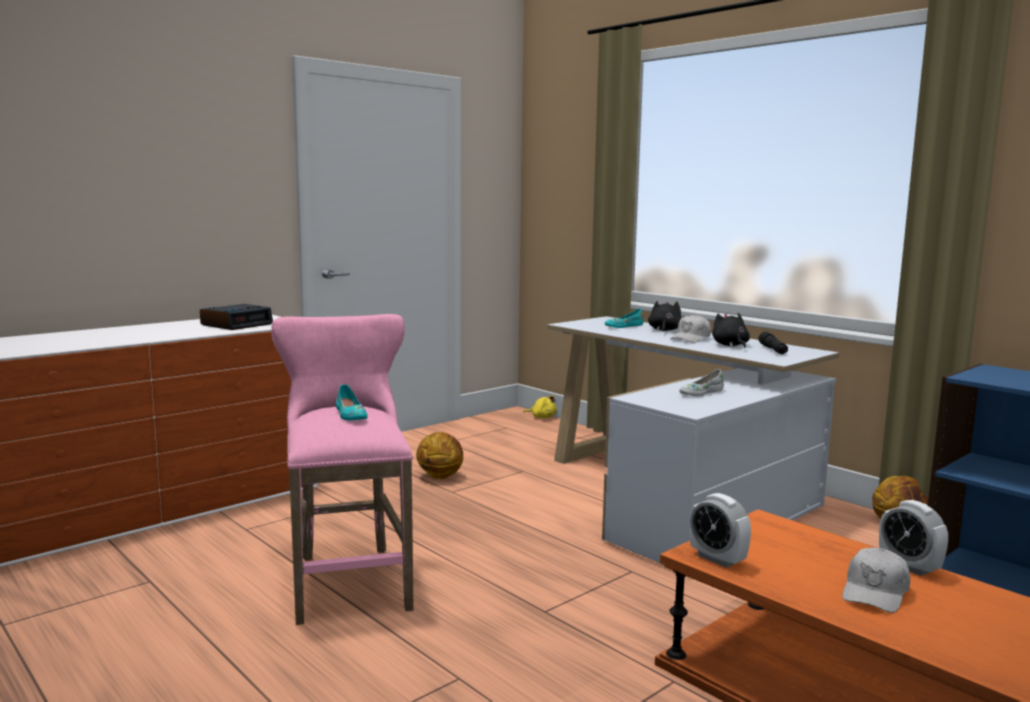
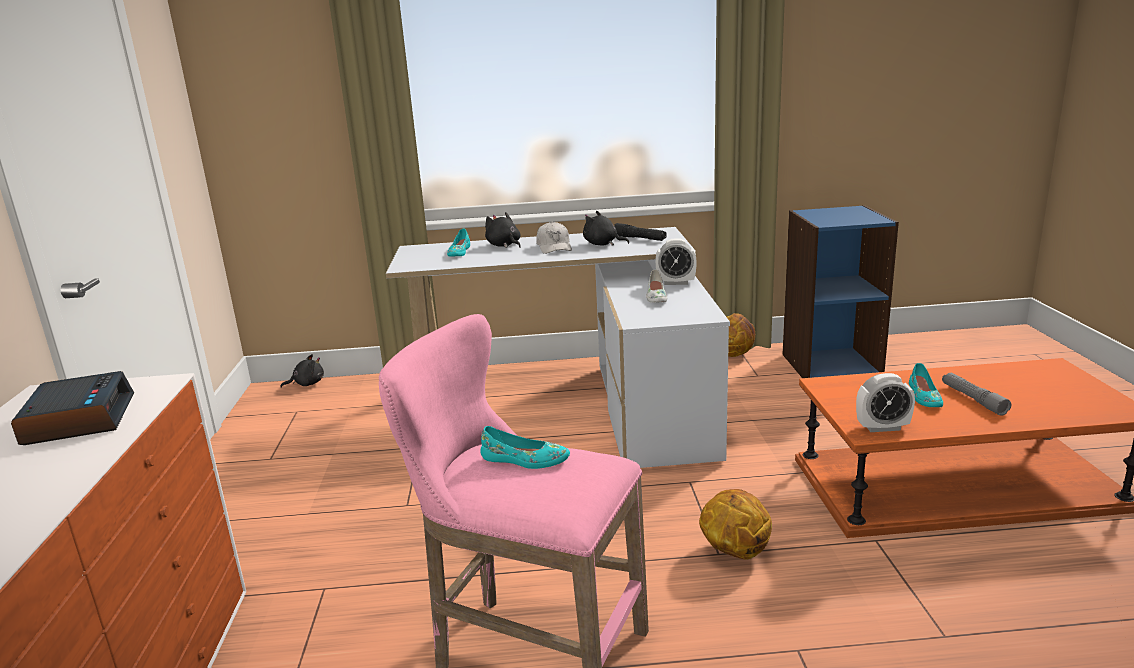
camera: 50 degrees left, 10 degrees up
basketball [416,432,463,479] -> basketball moved to [699,489,772,560]
yellow plush toy [523,395,557,418] -> black plush toy [281,354,324,388]
white cap [842,548,910,613] -> grey flashlight [942,373,1011,416]
alarm clock [879,500,948,576] -> alarm clock moved to [656,238,697,285]
none -> turquoise shoe [909,363,943,407]

